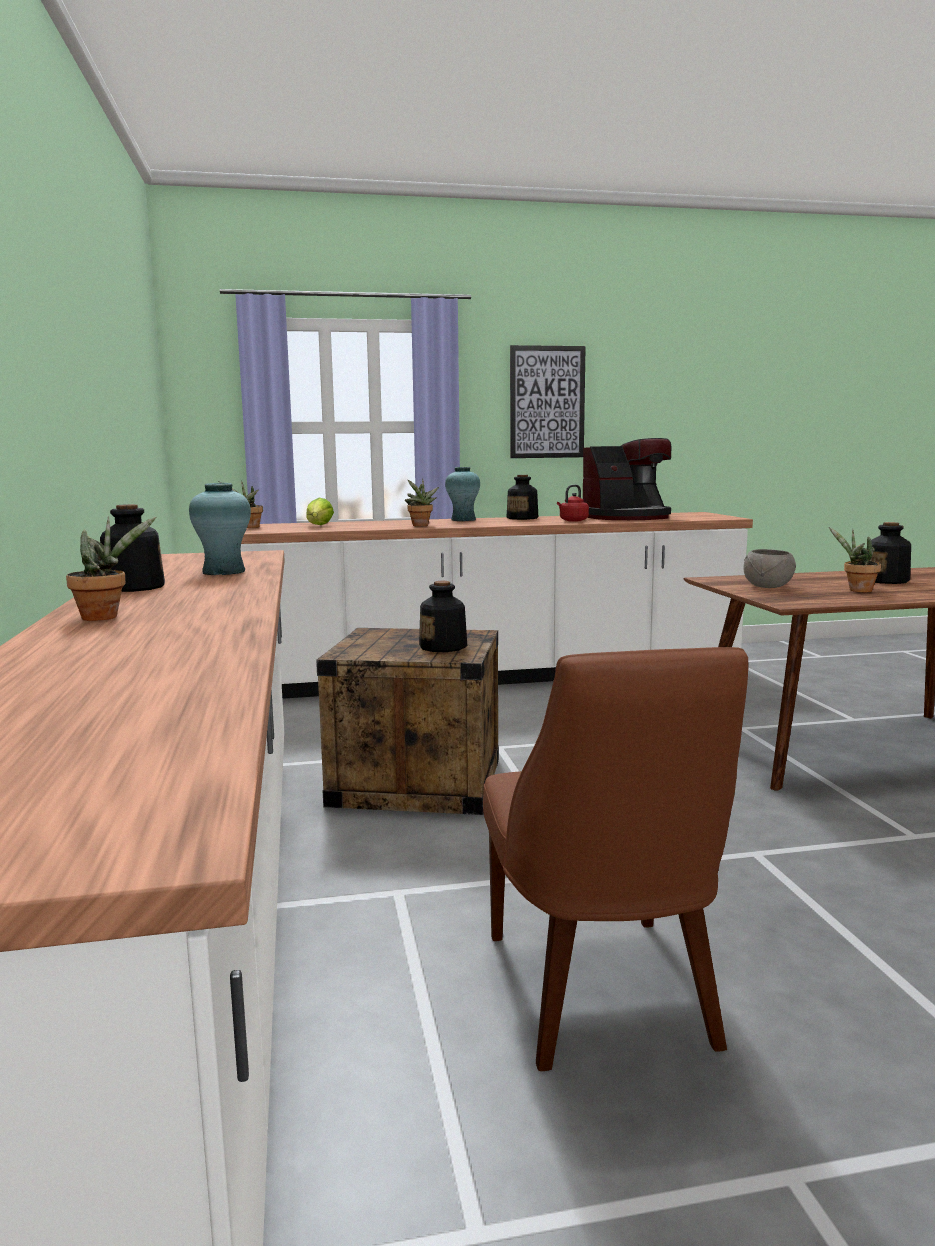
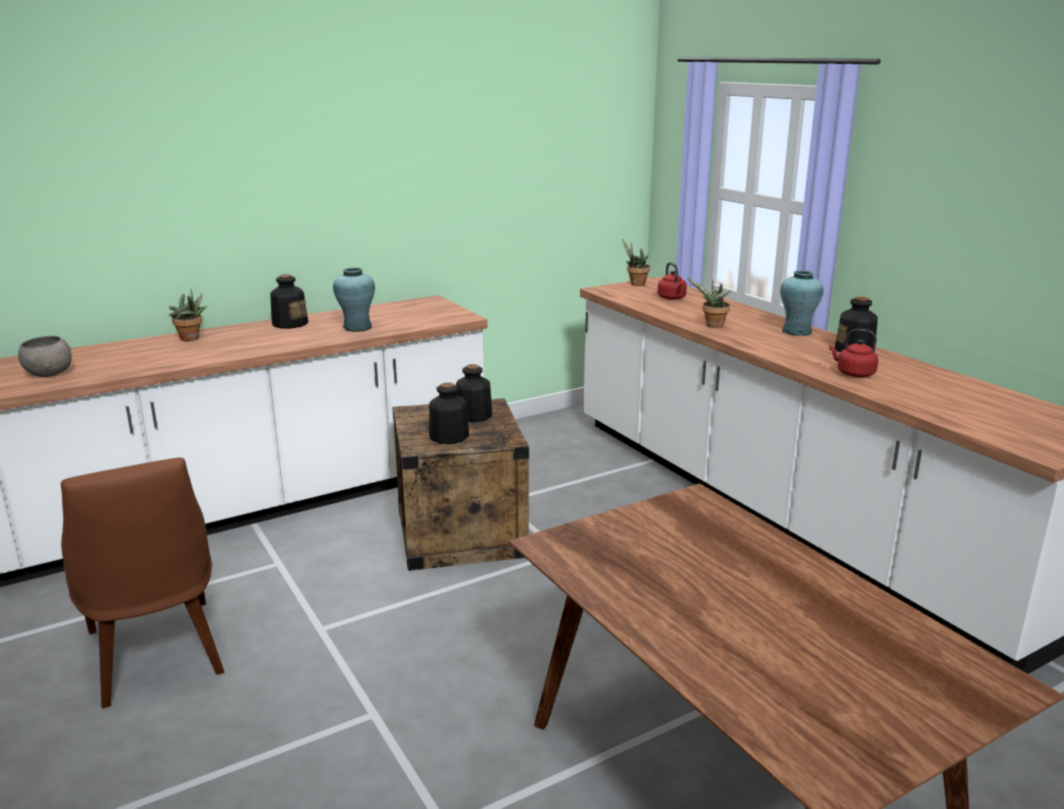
camera: 70 degrees right, 10 degrees up
lettuce [306,498,334,525] -> red kettle [658,262,687,300]
brown chair [483,647,748,1071] -> brown chair turned 90 degrees counterclockwise [61,458,224,708]
picture [510,345,586,458] -> none
coffee machine [583,438,671,520] -> none
grey bowl [744,549,796,588] -> grey bowl moved to [18,336,72,377]
potted plant [829,527,881,593] -> none
bottle [870,522,911,584] -> bottle moved to [456,364,492,422]

